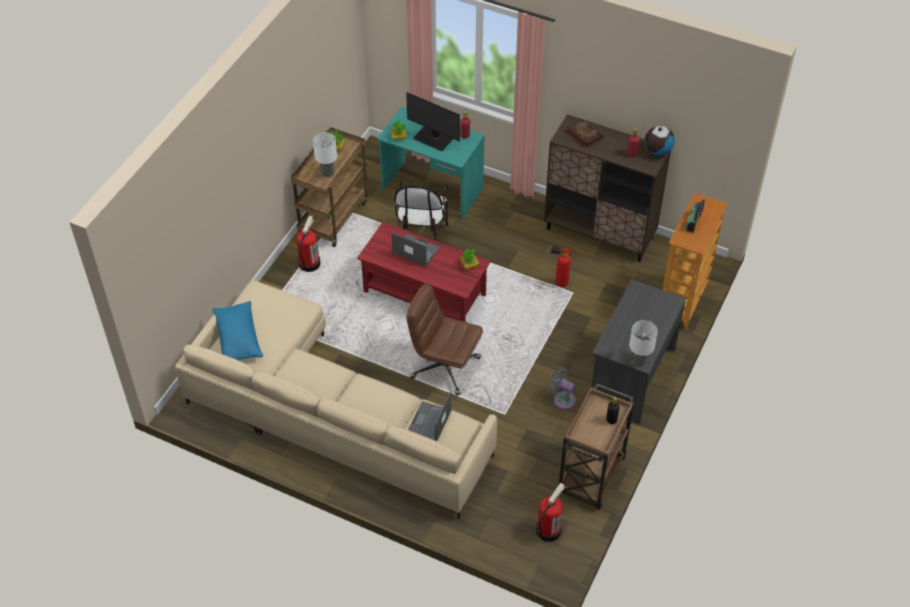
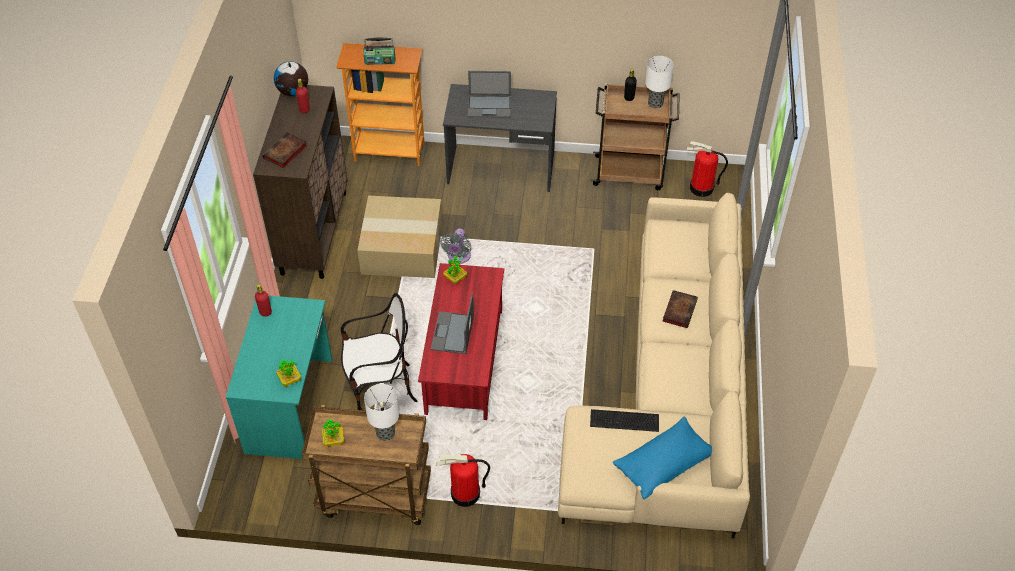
camera: 110 degrees left, 0 degrees up
monitor [406,92,460,151] -> none
brown office chair [406,283,483,395] -> none
laptop [408,392,451,441] -> laptop moved to [468,71,511,118]
grey fan [548,367,576,409] -> grey fan moved to [440,228,472,264]
fire extinguisher [551,245,572,287] -> cardboard box [357,196,443,278]
table lamp [629,320,658,368] -> table lamp moved to [645,56,674,109]
none -> keyboard [590,409,659,432]
none -> book [662,290,698,328]

